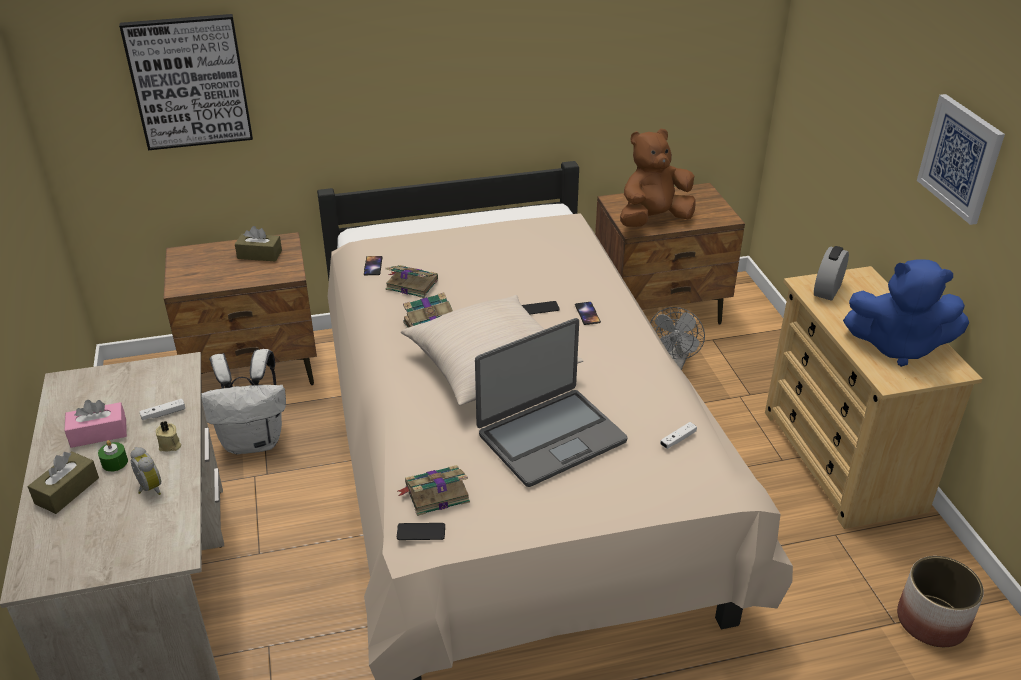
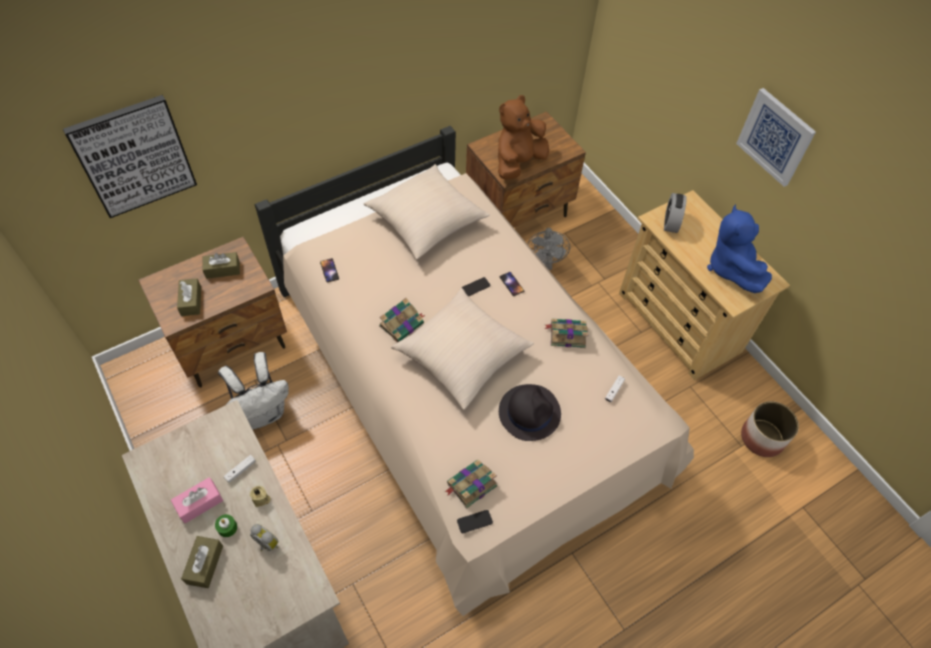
camera: 20 degrees left, 20 degrees up
book [385,265,438,298] -> book moved to [544,319,588,348]
laptop [475,318,628,487] -> black hat [499,384,561,441]
blue plush toy [843,260,969,367] -> blue plush toy turned 90 degrees clockwise [707,204,772,293]
none -> brown tissue box [177,278,201,316]
none -> beige pillow [364,164,490,259]

